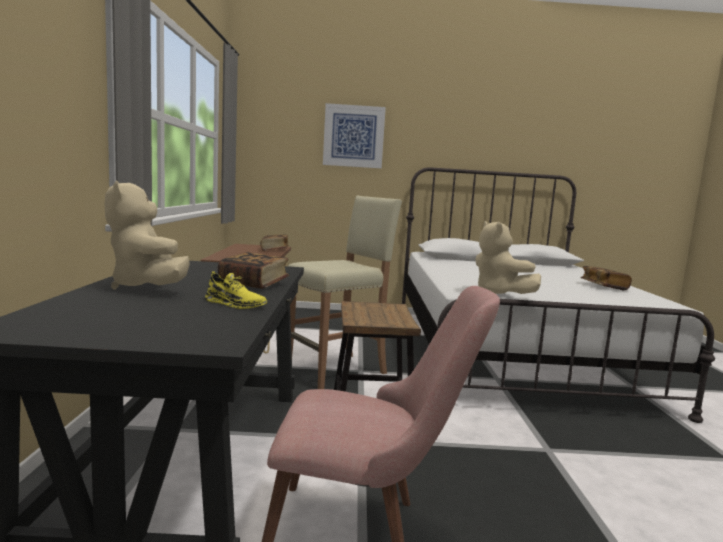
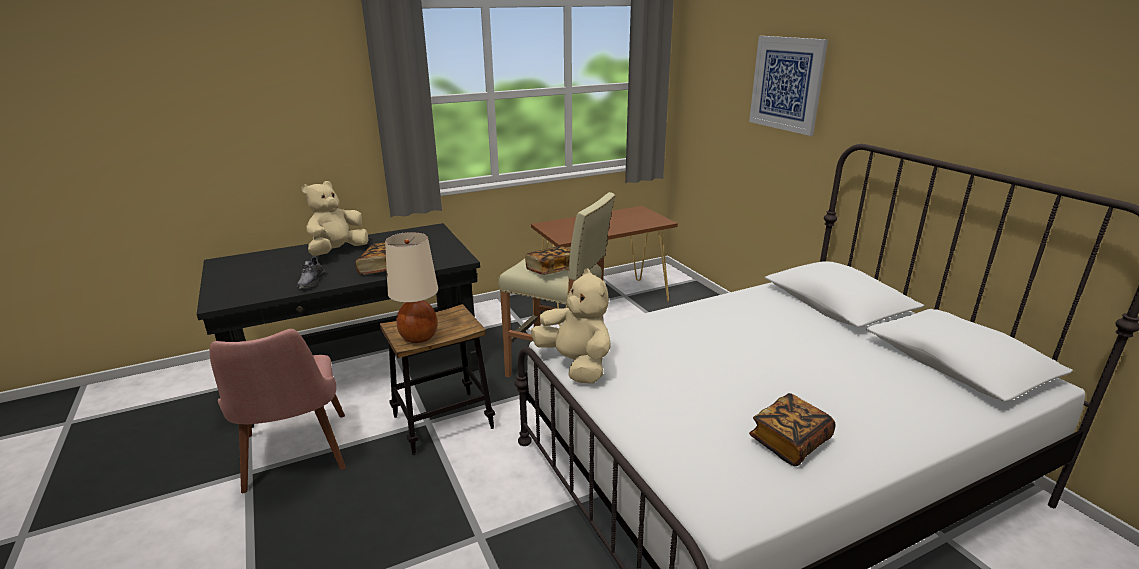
camera: 65 degrees right, 15 degrees up
yellow shoe [205,271,267,309] -> grey shoe [297,256,325,288]
book [260,234,289,251] -> book moved to [525,246,570,275]
beige plush toy [475,221,541,294] -> beige plush toy turned 105 degrees clockwise [531,268,611,383]
none -> beige table lamp [385,232,438,343]

